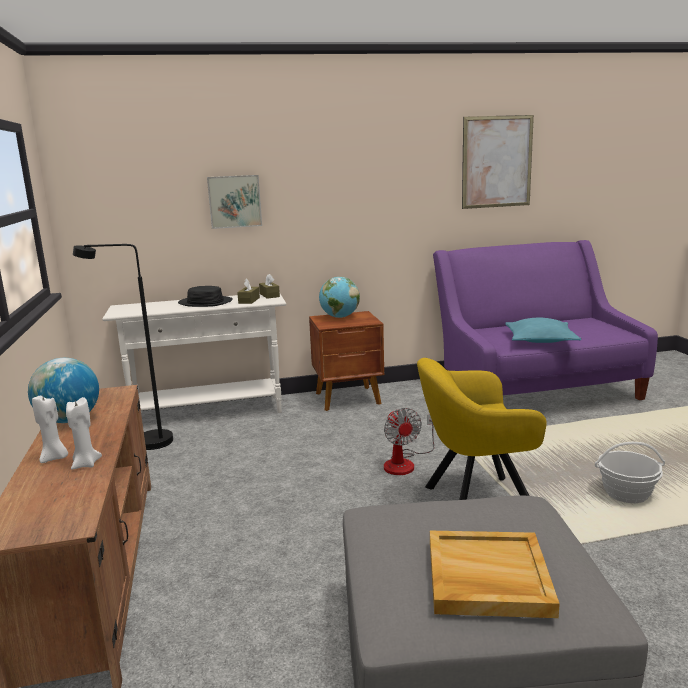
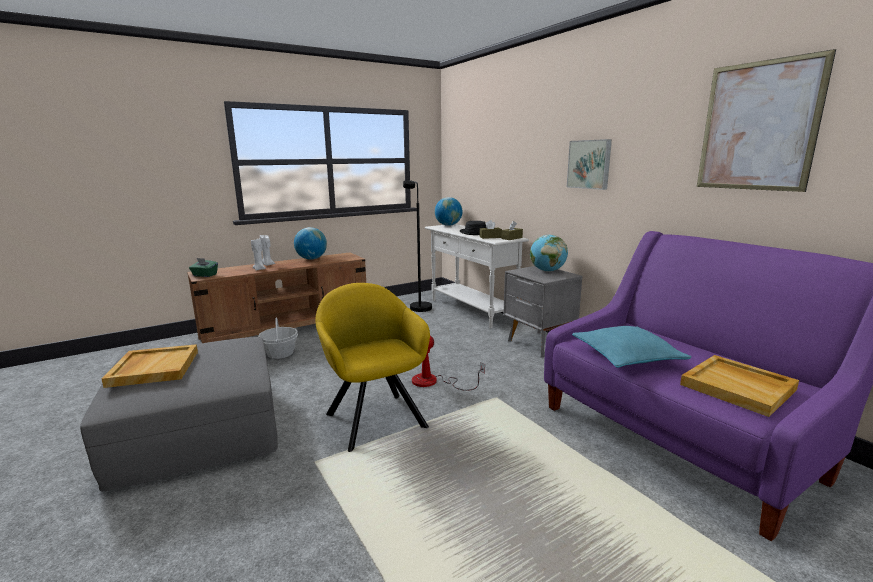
camera: 70 degrees right, 0 degrees up
picture [207,175,262,229] -> picture moved to [567,139,612,190]
brown nightstand [309,311,384,411] -> grey nightstand [503,266,583,358]
basket [595,442,665,503] -> basket moved to [258,317,298,359]
none -> green tissue box [189,258,218,277]
none -> globe [435,197,463,226]
none -> beige tray [680,355,799,417]

